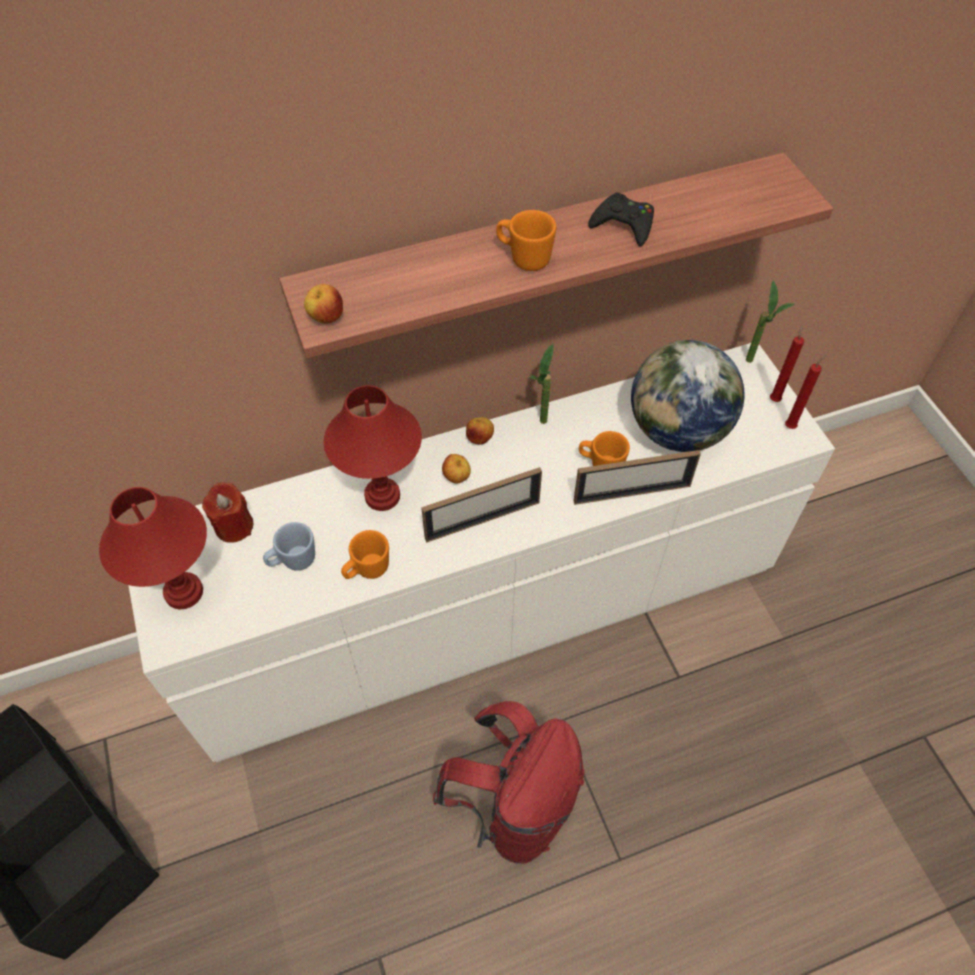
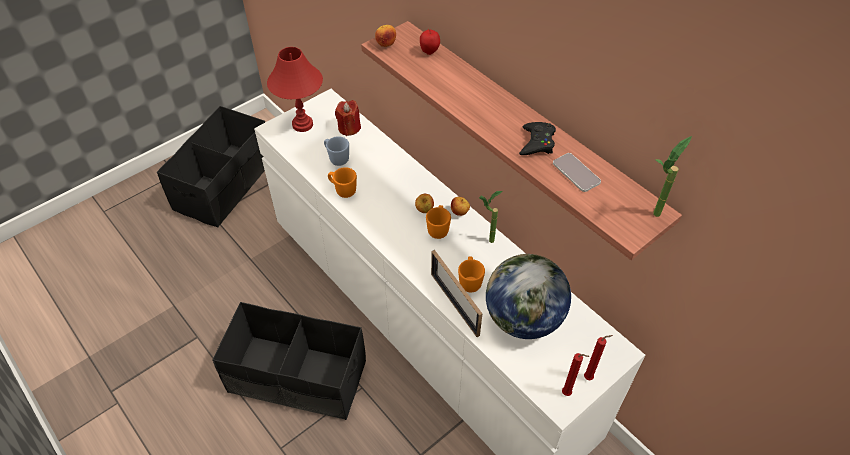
camera: 70 degrees right, 5 degrees down
red table lamp [324,385,422,511] -> none
picture frame [421,467,542,543] -> none
red backpack [433,701,584,864] -> black storage box [212,302,366,420]
orange mug [496,210,556,271] -> orange mug moved to [426,205,451,239]
potted plant [746,280,795,363] -> potted plant moved to [653,136,692,217]
none -> apple [420,28,440,55]
none -> phone [553,153,601,192]

